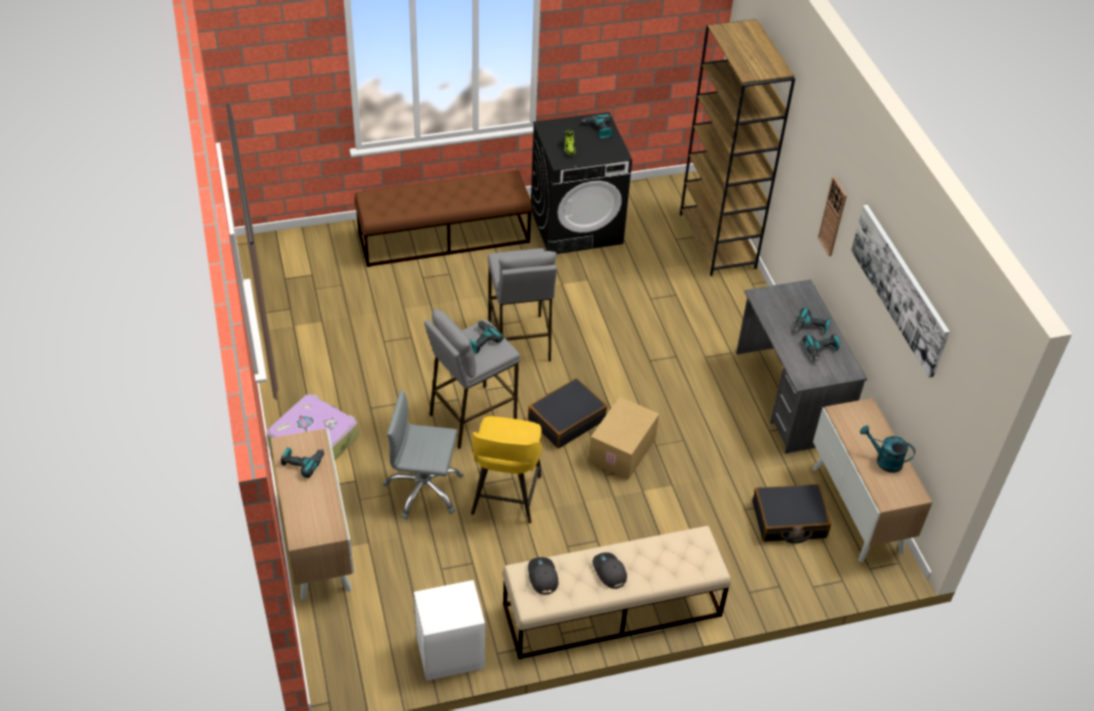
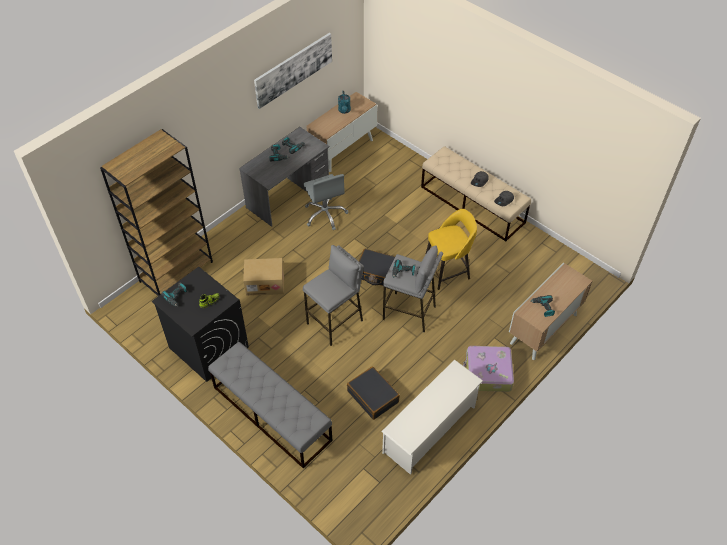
camera: 120 degrees left, 5 degrees up
brown bench [354,170,532,267] -> grey bench [208,342,332,468]
grey office chair [383,390,464,519] -> grey office chair moved to [303,174,349,230]
white nightstand [414,580,485,681] -> none
cardboard box [589,397,659,480] -> cardboard box moved to [243,258,284,296]
black suitcase [753,484,831,543] -> black suitcase moved to [347,366,400,420]
wall clock [818,177,847,256] -> none
none -> white shoe rack [381,360,483,475]

